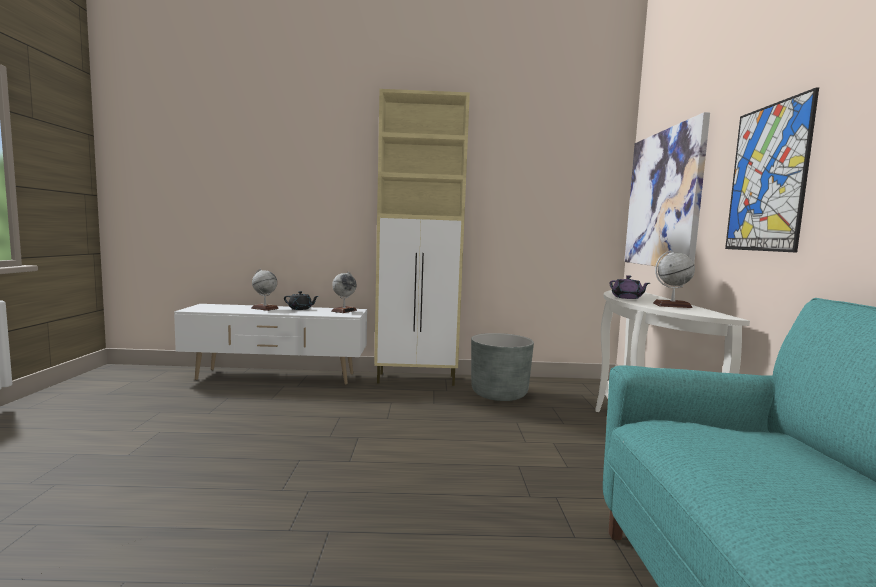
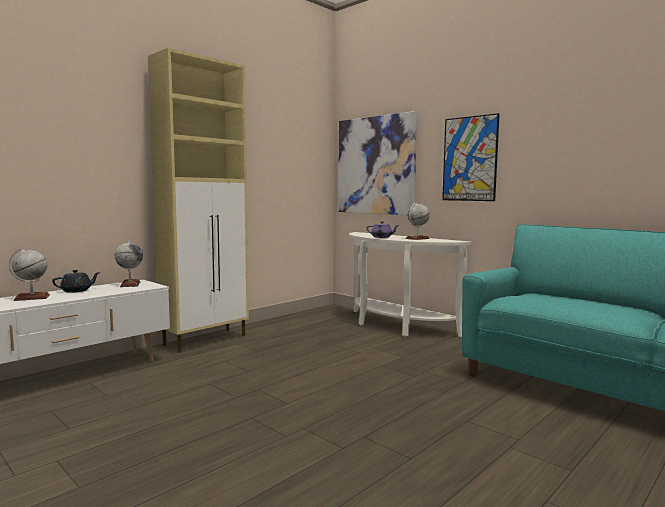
camera: 45 degrees left, 0 degrees up
grey planter [471,333,534,401] -> none

